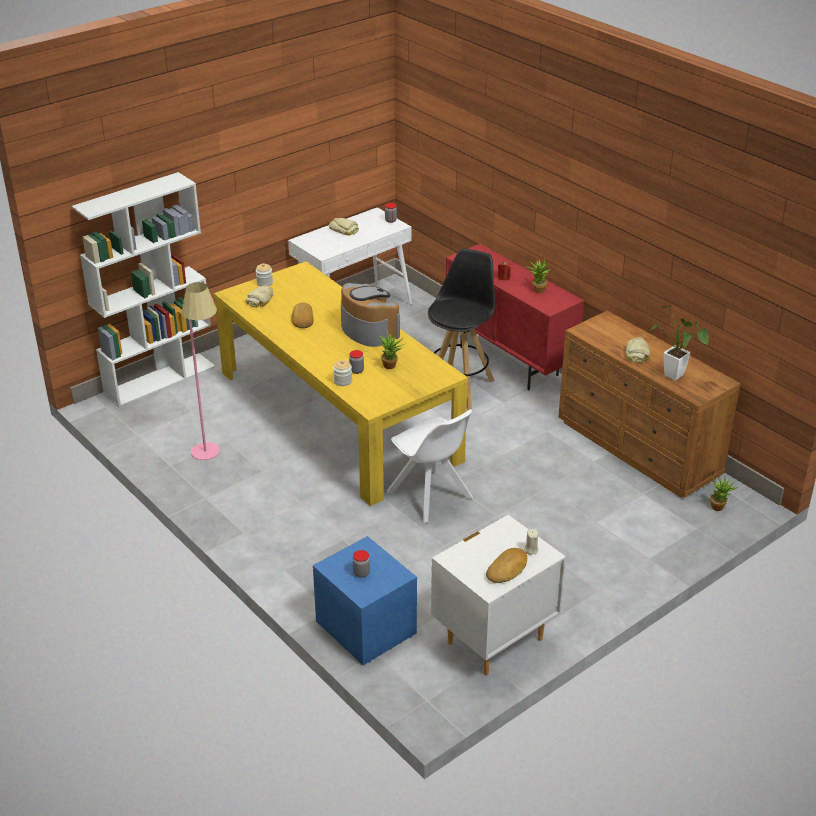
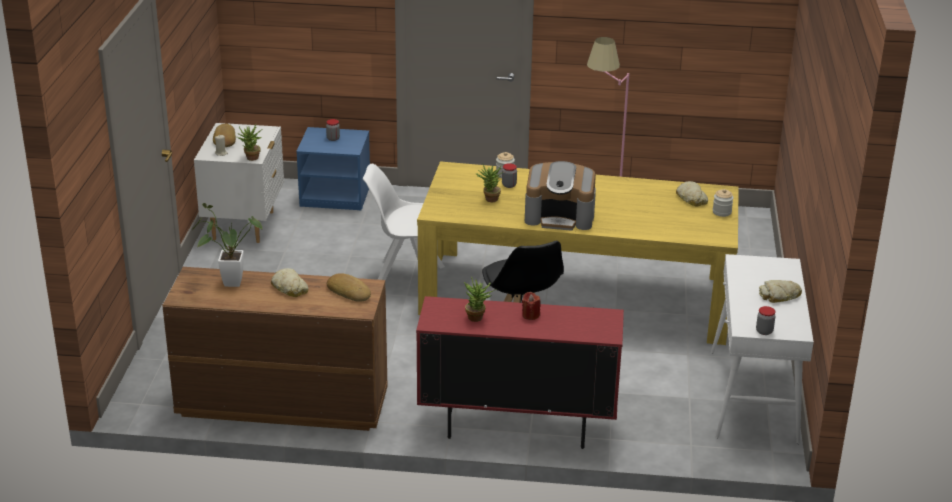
camera: 135 degrees right, 5 degrees down
white bookcase [72,172,215,407] -> none
bread [291,303,314,328] -> bread moved to [327,273,371,302]
potted plant [710,476,738,511] -> potted plant moved to [237,124,263,161]

